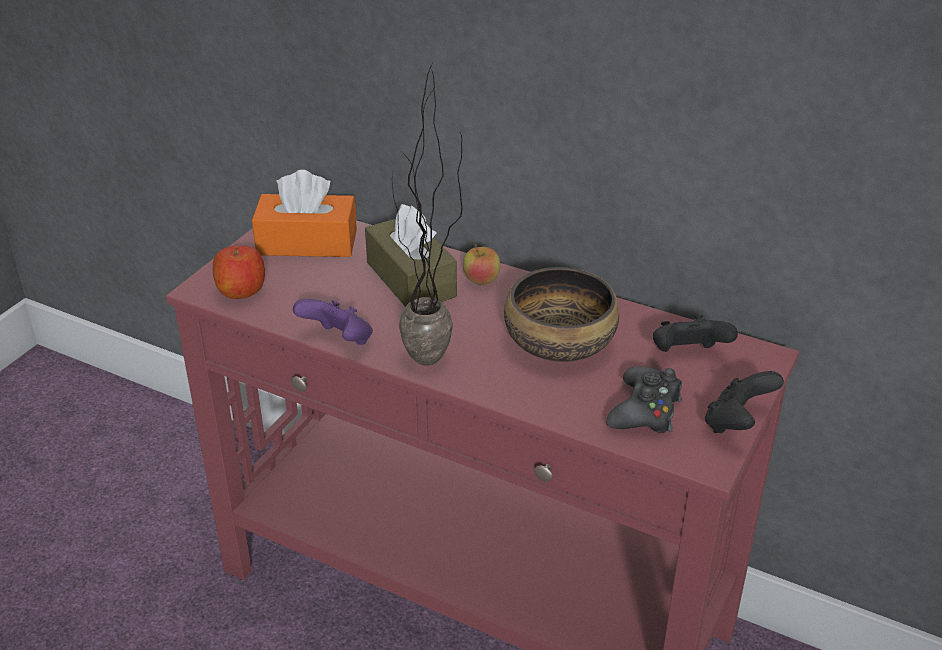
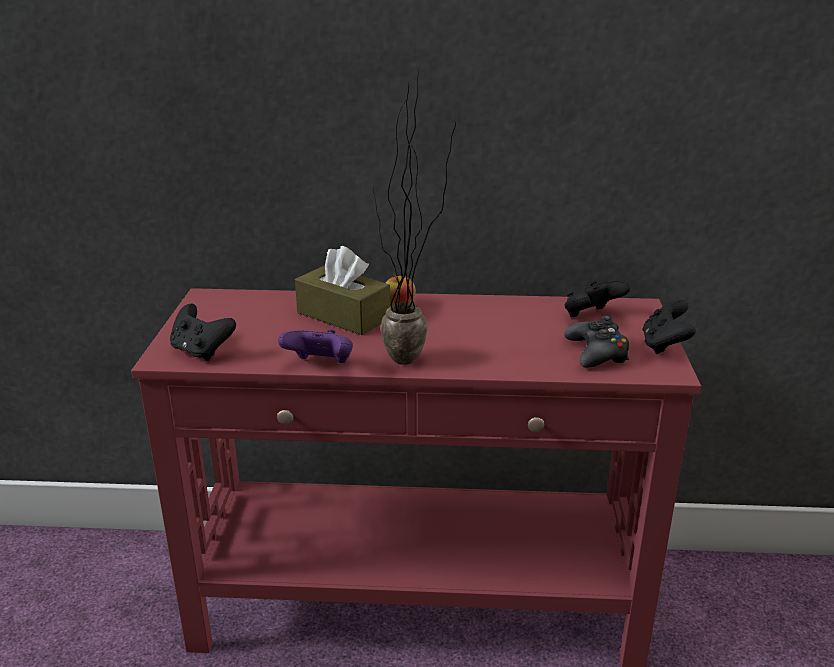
camera: 25 degrees left, 10 degrees down
apple [213,244,265,299] -> black game controller [170,304,236,361]
orange tissue box [252,170,357,257] -> none
bowl [504,267,619,362] -> none

